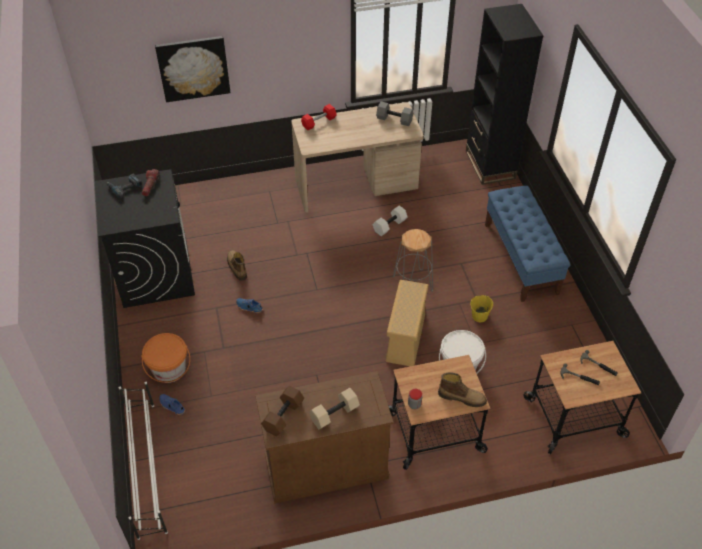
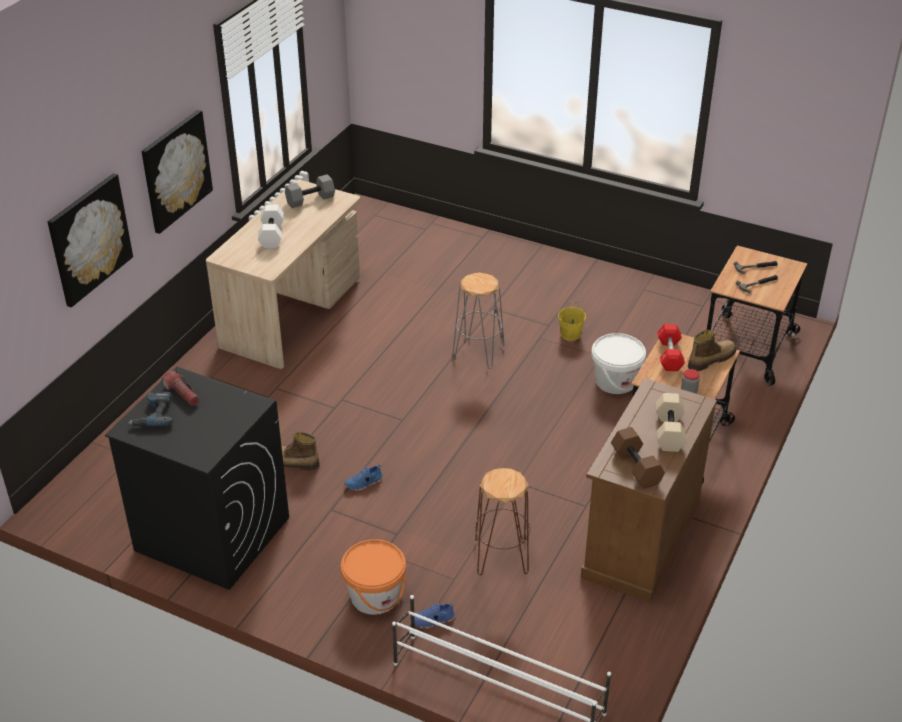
camera: 50 degrees left, 10 degrees down
red dumbbell [301,104,337,130] -> red dumbbell moved to [658,324,685,371]
white dumbbell [373,206,408,236] -> white dumbbell moved to [258,205,284,248]
beige storage box [386,280,428,366] -> none
black bookcase [466,4,543,185] -> none
blue bench [485,186,571,302] -> none
none -> picture [141,110,213,234]
none -> brown stool [475,468,530,575]

